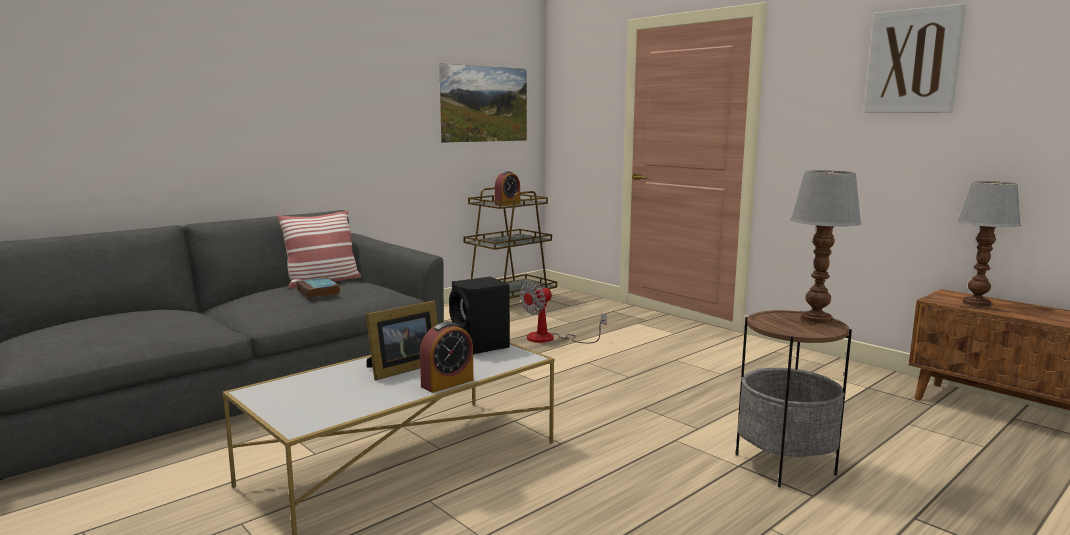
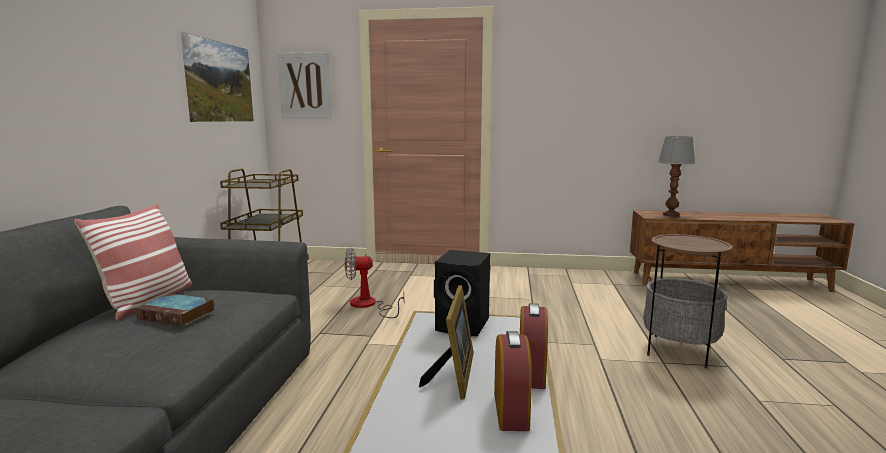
camera: 40 degrees left, 0 degrees up
alarm clock [495,171,520,206] -> alarm clock moved to [494,331,532,431]
fan [520,281,607,343] -> fan turned 75 degrees clockwise [345,248,404,318]
table lamp [790,170,862,325] -> none
picture [864,3,966,113] -> picture moved to [278,52,332,118]

